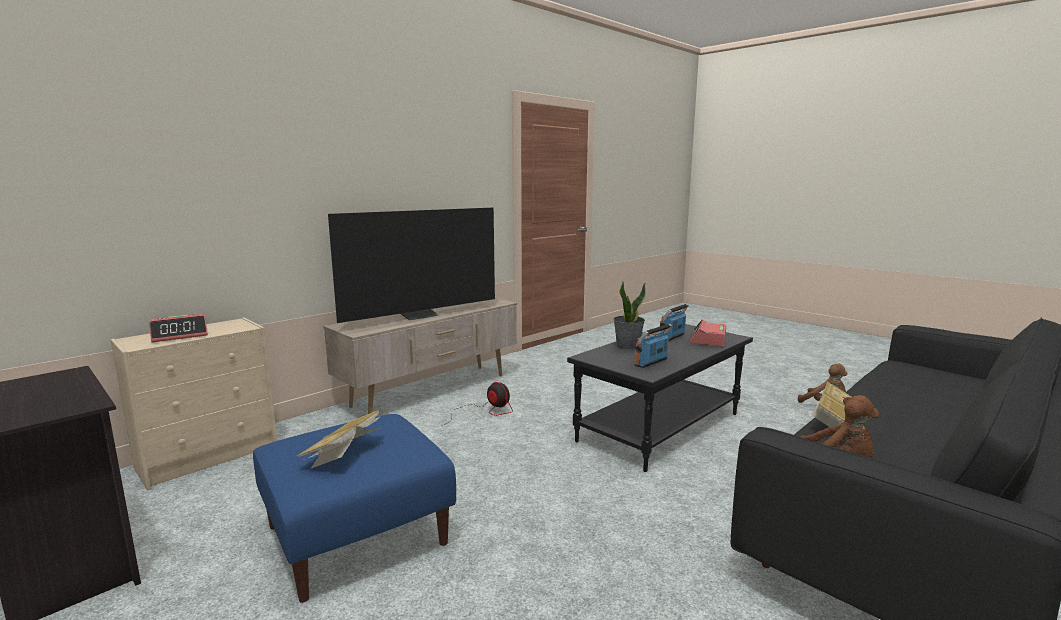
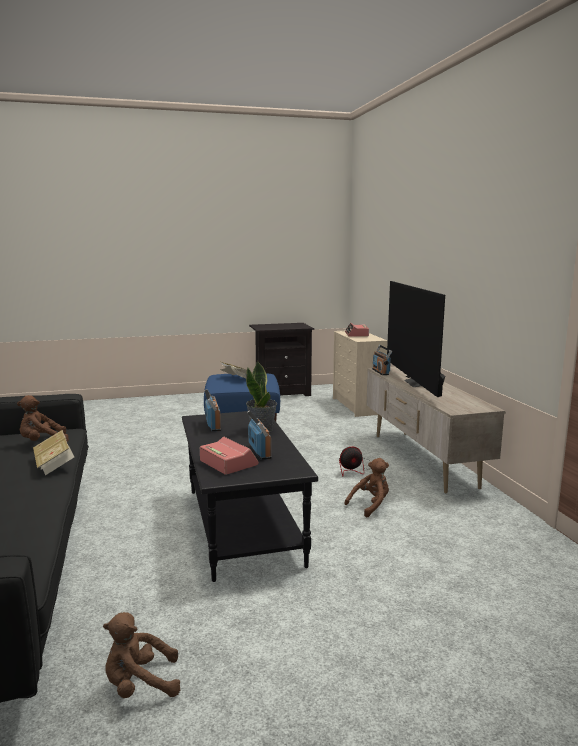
camera: 120 degrees right, 0 degrees up
none -> brown plush toy [344,458,389,518]
none -> radio [372,345,392,375]

